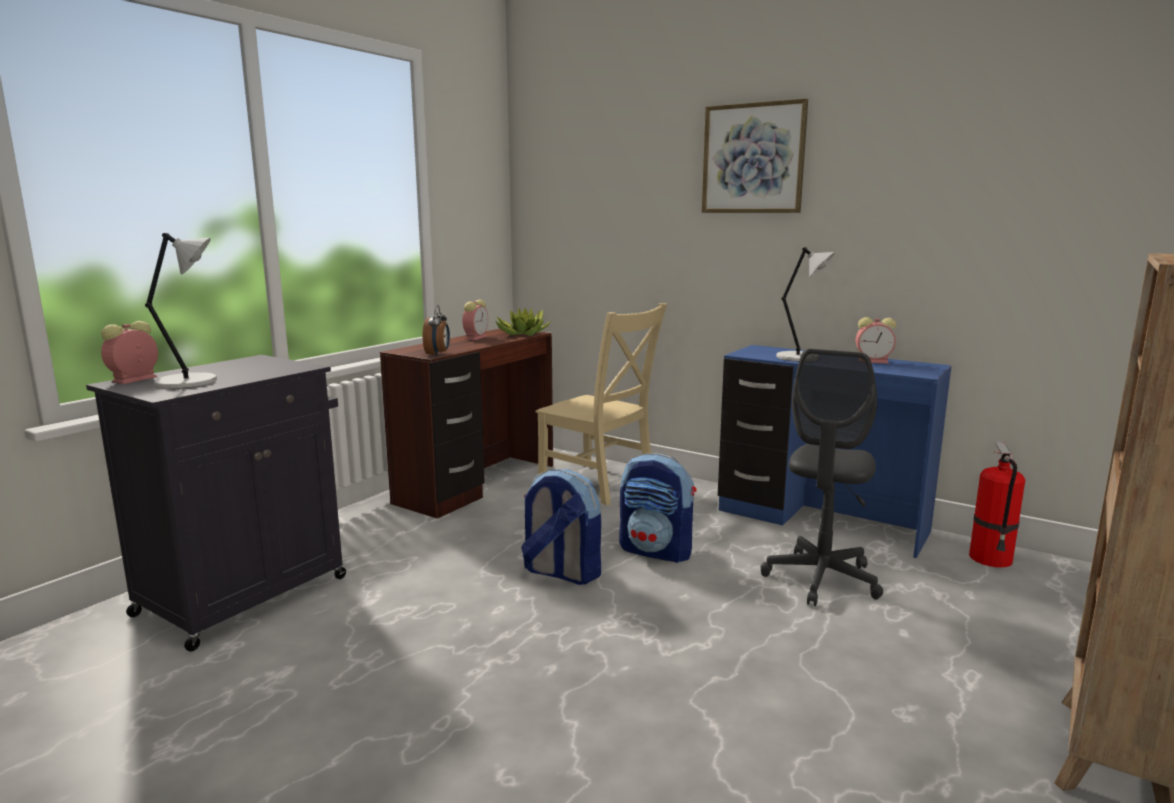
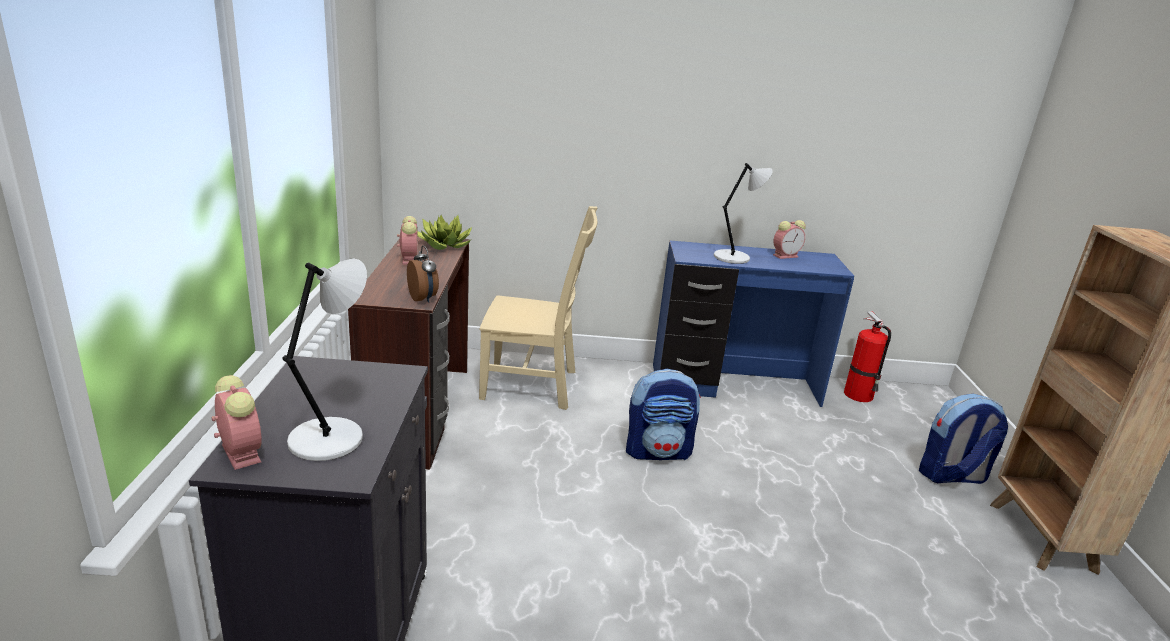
camera: 35 degrees left, 10 degrees up
alarm clock [101,321,158,384] -> alarm clock turned 150 degrees clockwise [212,375,262,470]
backpack [521,469,601,585] -> backpack moved to [919,394,1008,484]
picture [702,98,808,213] -> none
grey office chair [760,349,883,606] -> none

